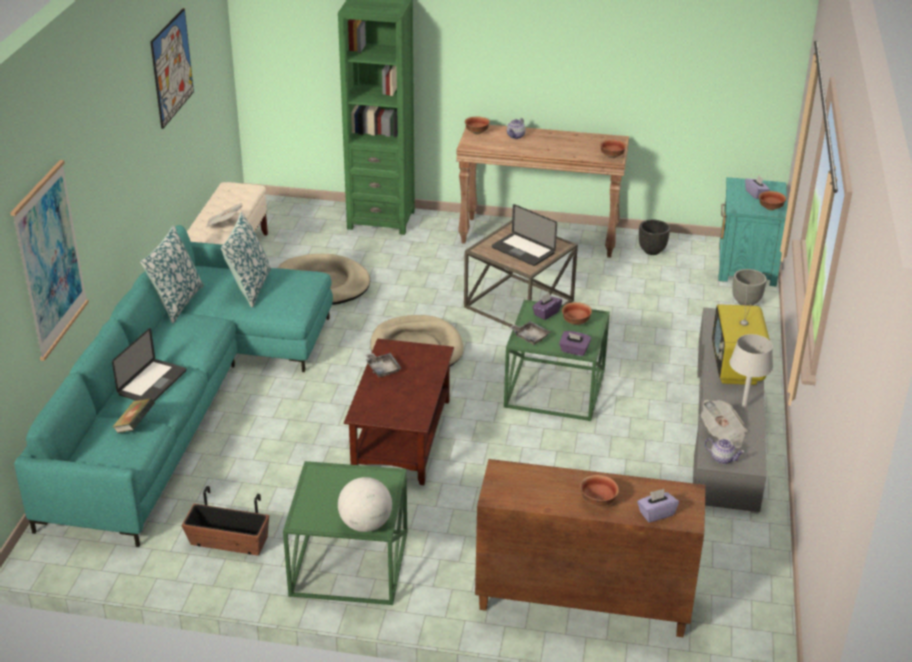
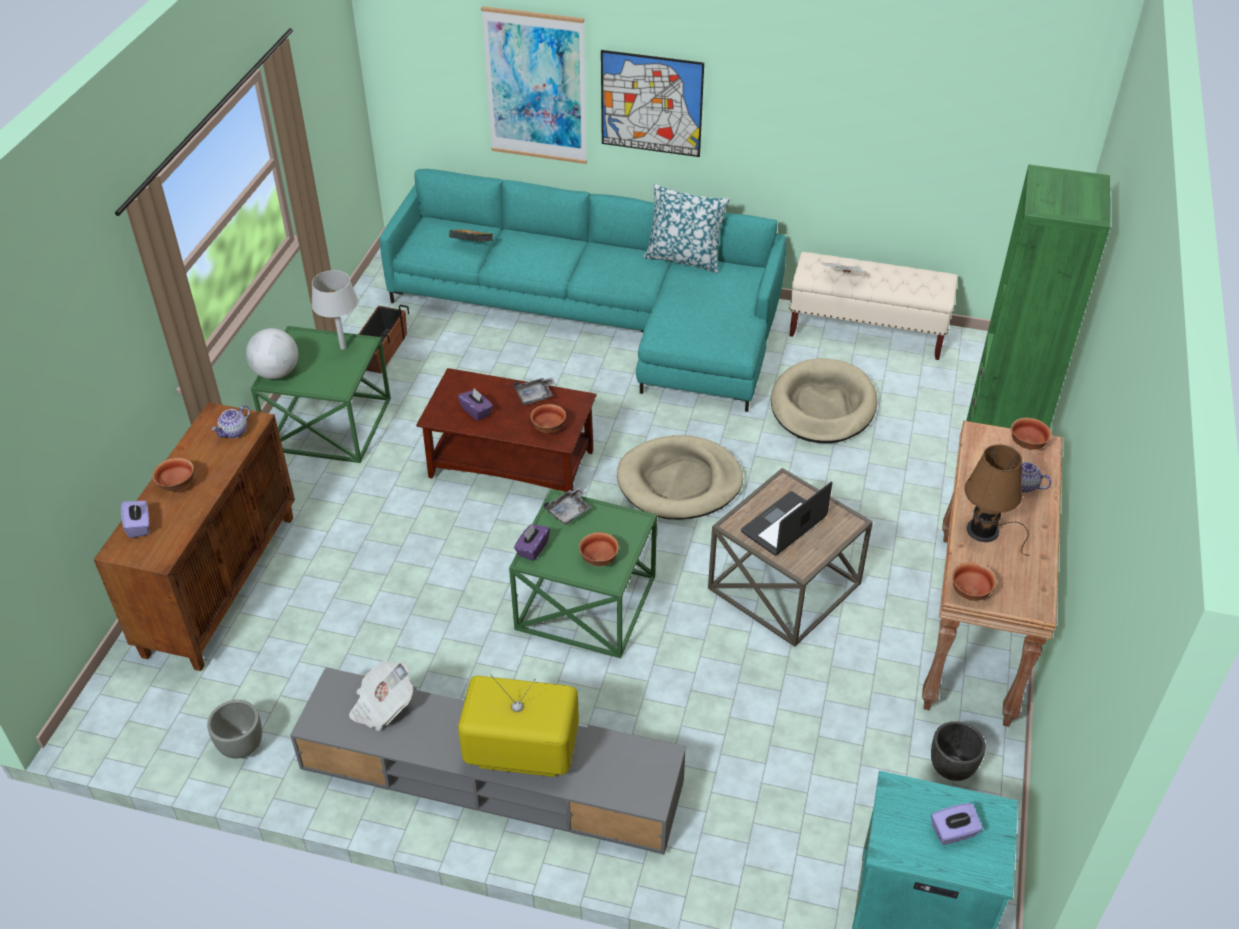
camera: 95 degrees right, 10 degrees up
laptop [112,328,187,401] -> none
picture [150,8,194,129] -> picture moved to [601,50,704,157]
pillow [221,212,271,308] -> none
purple tissue box [532,292,562,320] -> purple tissue box moved to [458,388,493,421]
teapot [704,438,744,464] -> teapot moved to [212,405,250,438]
grey table lamp [729,334,773,409] -> grey table lamp moved to [312,270,358,349]
grey planter [732,269,767,306] -> grey planter moved to [207,700,262,759]
bowl [759,191,786,211] -> bowl moved to [530,404,566,433]
none -> brown table lamp [964,444,1030,556]

